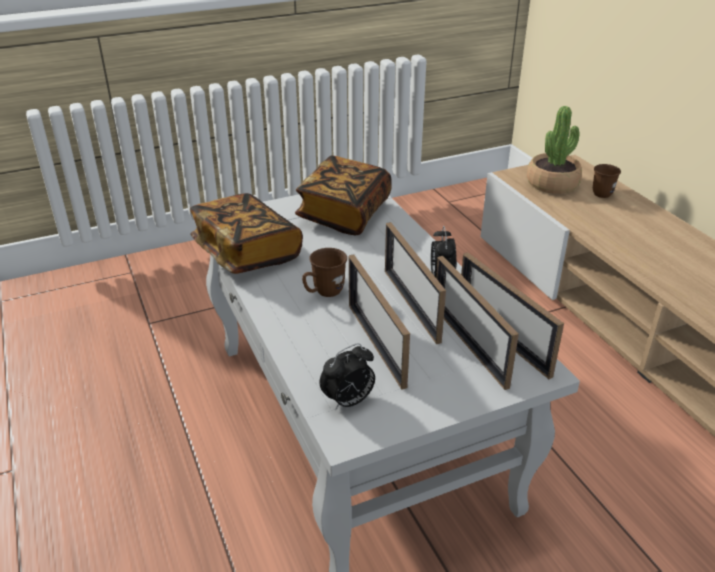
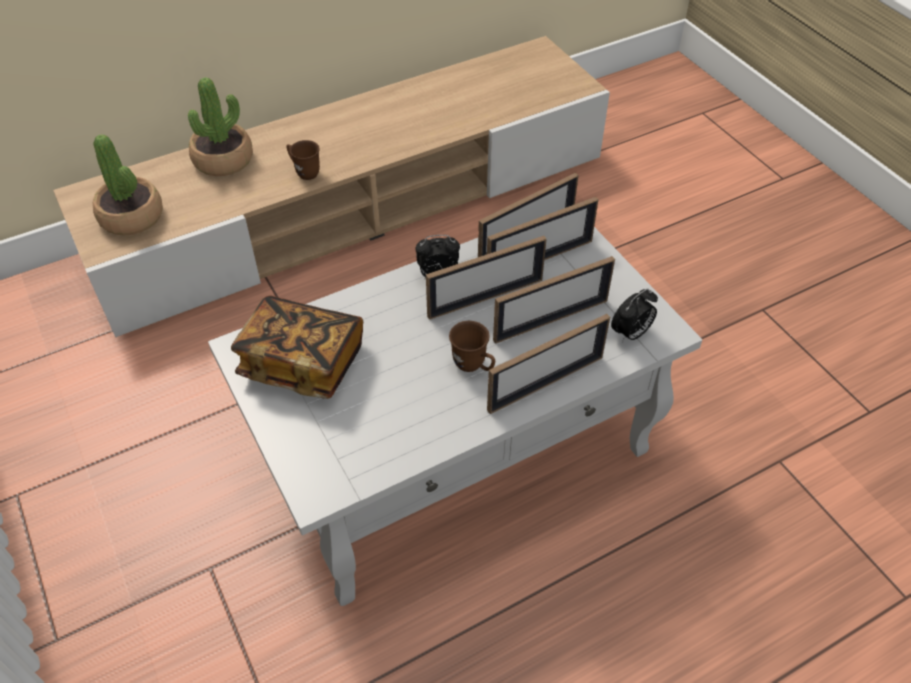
camera: 95 degrees left, 15 degrees up
book [190,193,303,274] -> none
alarm clock [320,343,375,411] -> alarm clock turned 90 degrees clockwise [611,289,658,343]
brown mug [593,164,621,198] -> brown mug moved to [286,140,320,180]
none -> potted plant [188,77,253,176]
none -> picture frame [487,314,610,414]

